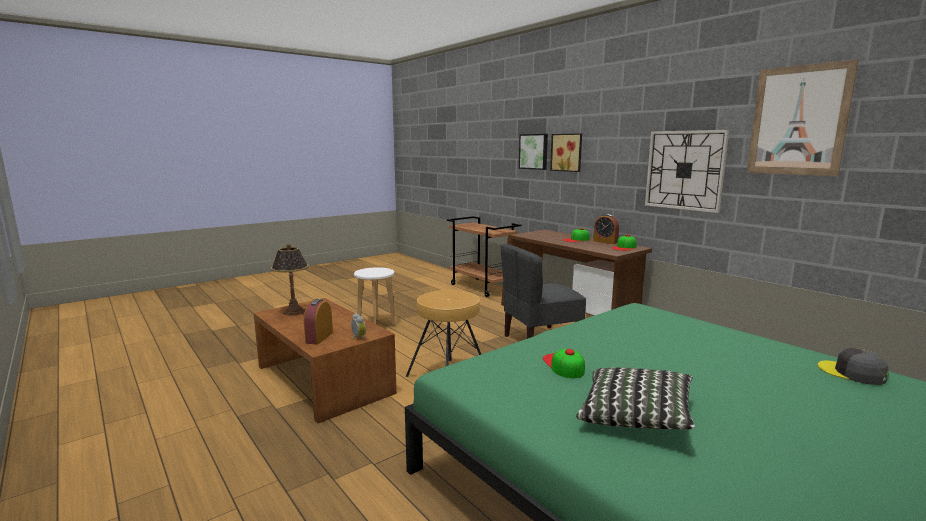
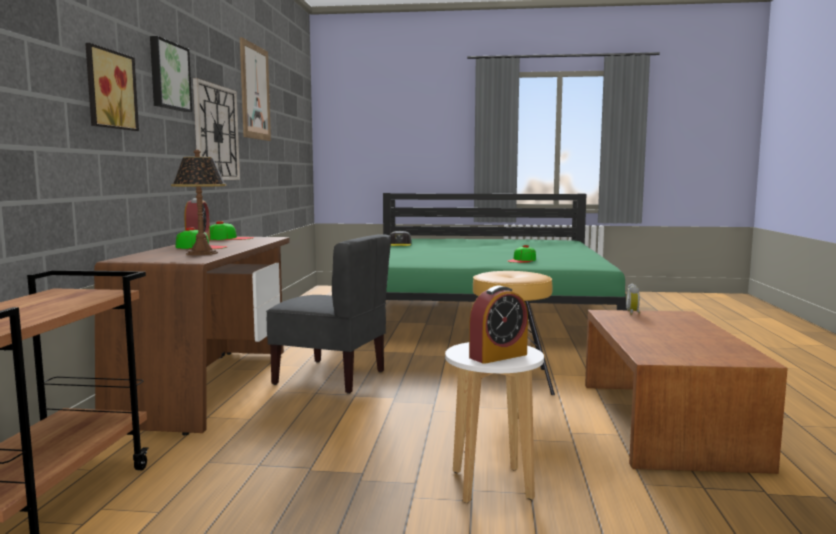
camera: 135 degrees left, 5 degrees down
table lamp [271,244,309,315] -> table lamp moved to [171,150,227,255]
alarm clock [304,299,333,345] -> alarm clock moved to [469,286,528,364]
picture [519,134,548,170] -> picture moved to [150,36,192,112]
pillow [576,367,695,430] -> none

